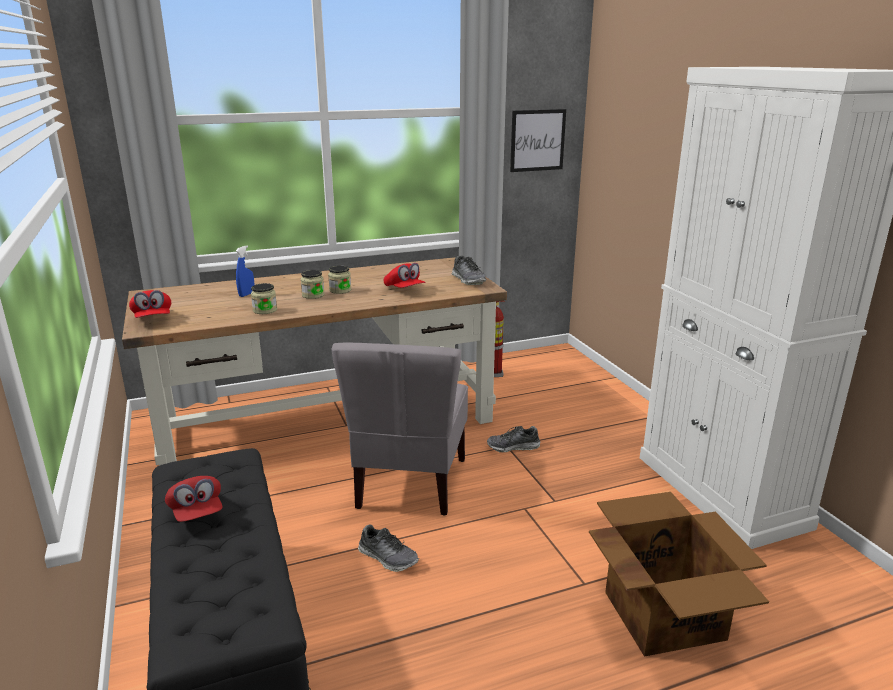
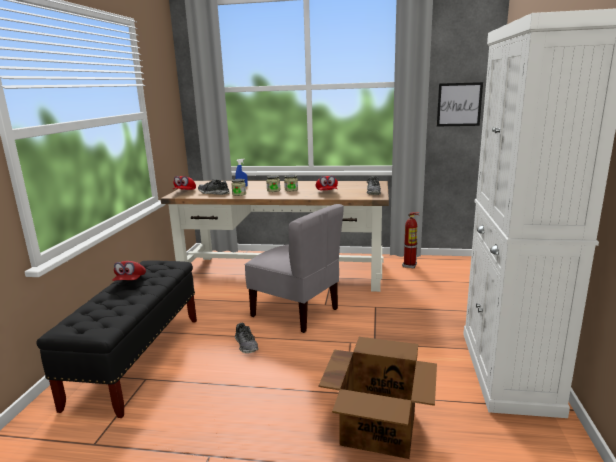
camera: 30 degrees right, 5 degrees down
grey chair [332,343,468,516] -> grey chair turned 90 degrees counterclockwise [245,204,344,333]
shoe [487,426,540,452] -> shoe moved to [198,179,230,195]

